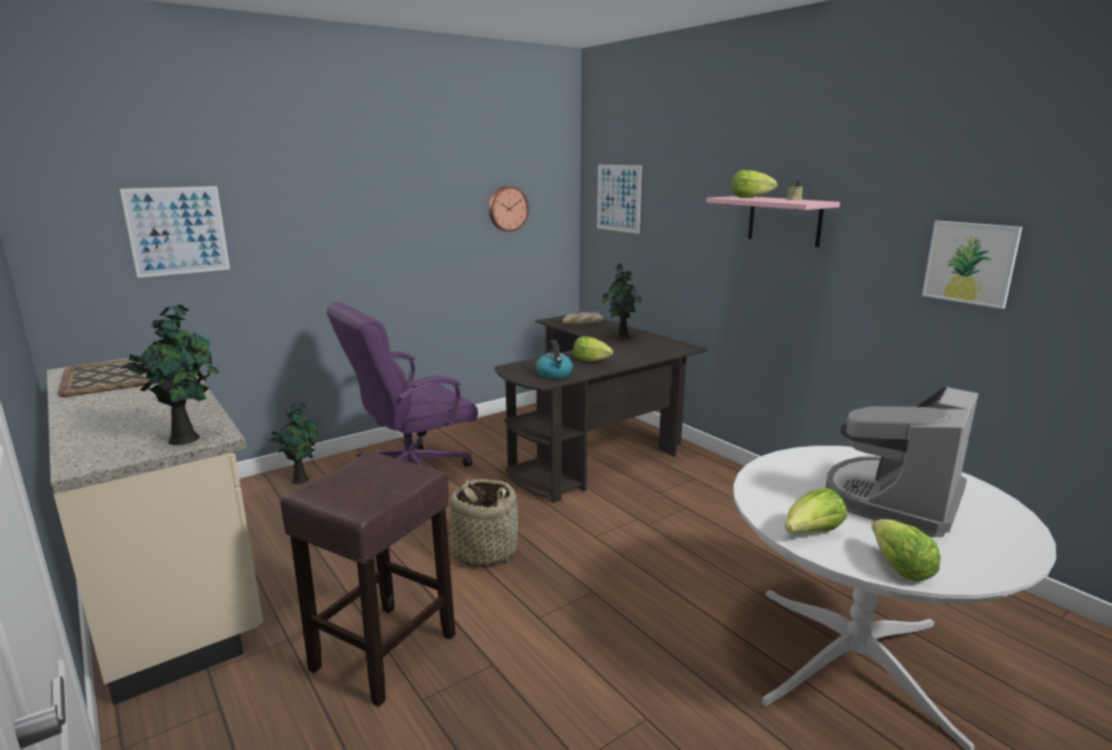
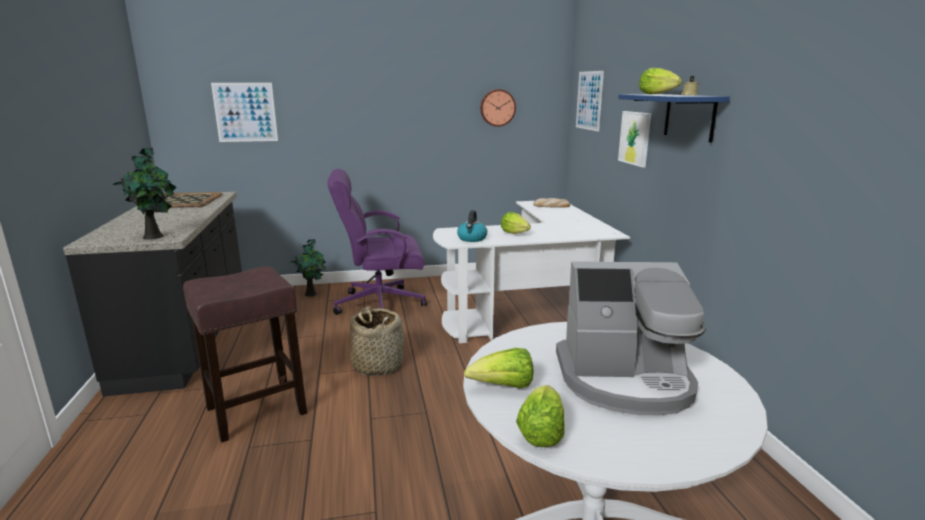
camera: 25 degrees right, 0 degrees up
beige counter [47,358,263,705] -> black counter [63,192,242,396]
black desk [494,313,707,503] -> white desk [433,201,630,343]
potted plant [602,264,642,340] -> none
pink shelf [706,196,840,247] -> blue shelf [618,94,730,142]
coffee machine [826,386,979,537] -> coffee machine turned 150 degrees counterclockwise [556,261,706,415]
picture [922,221,1022,309] -> picture moved to [618,111,651,167]

